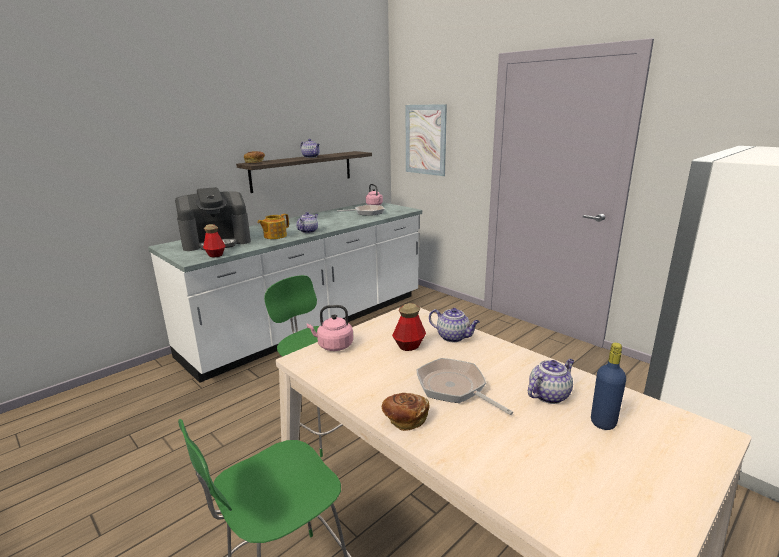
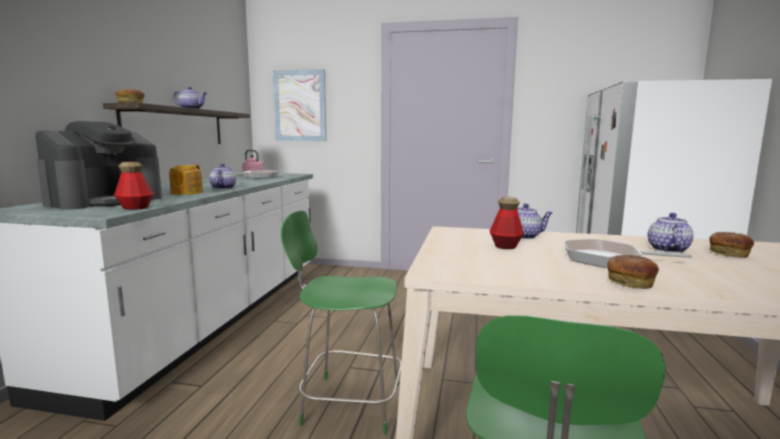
camera: 35 degrees left, 10 degrees down
pink kettle [307,305,353,351] -> none
blue bottle [591,343,626,430] -> bread [709,232,754,258]

